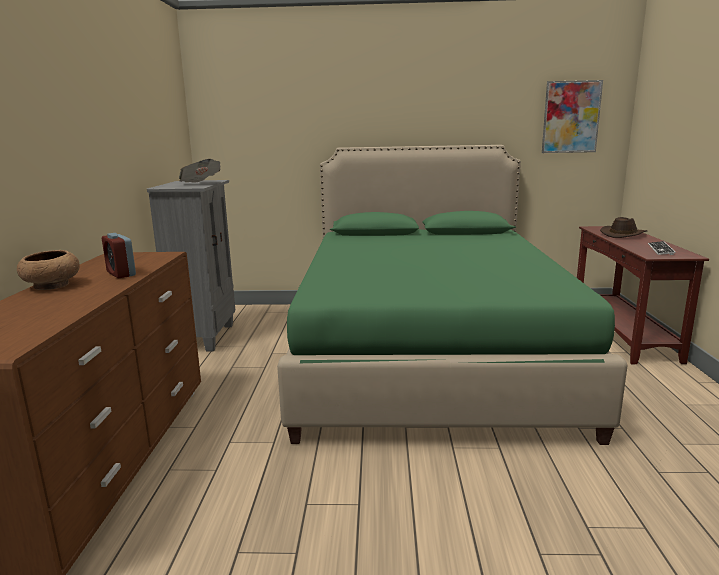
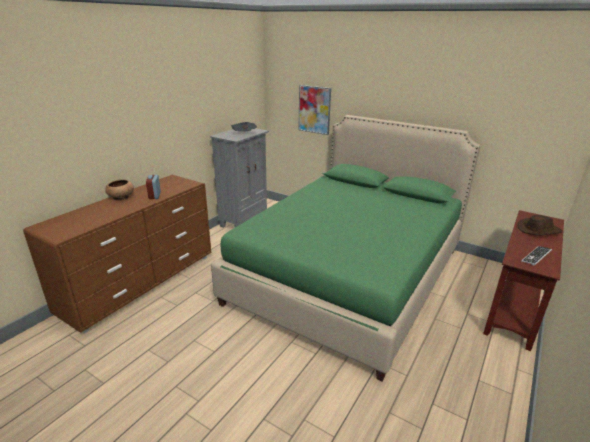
camera: 30 degrees right, 10 degrees up
picture [542,80,603,153] -> picture moved to [298,85,331,135]

